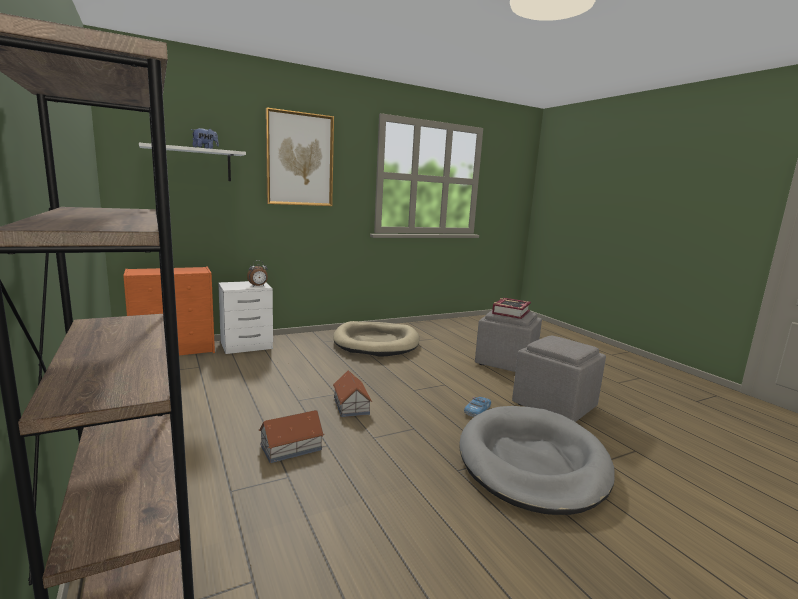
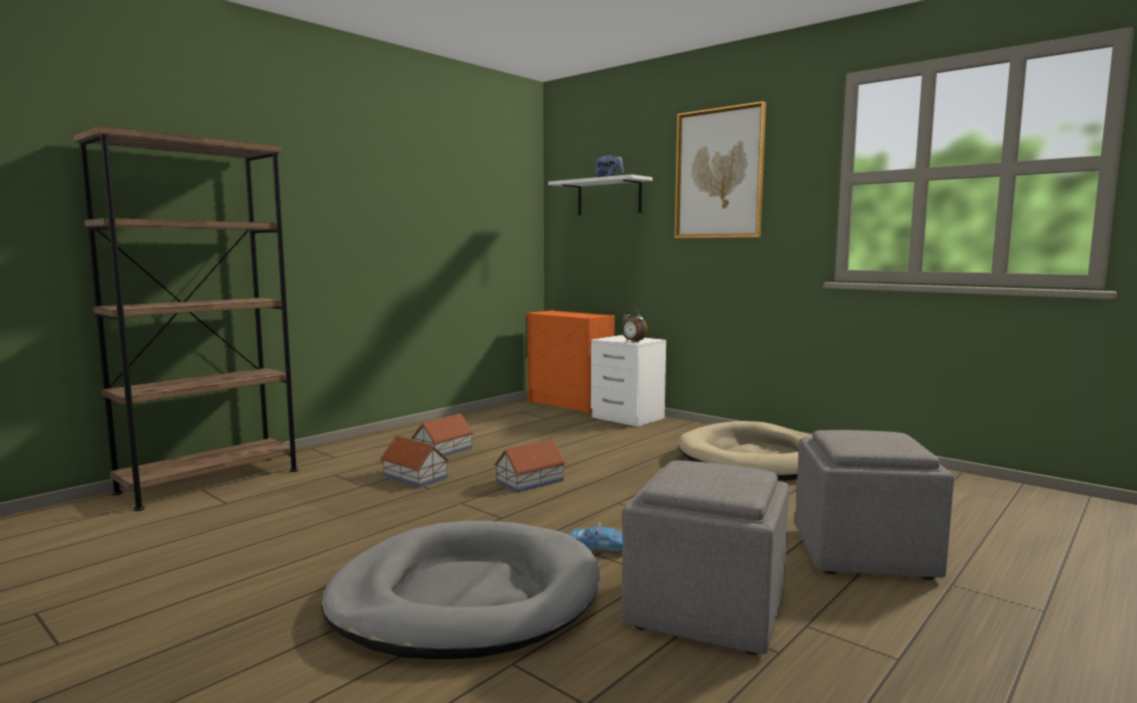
camera: 70 degrees right, 5 degrees down
book [492,298,531,319] -> none
none -> toy house [411,414,474,457]

